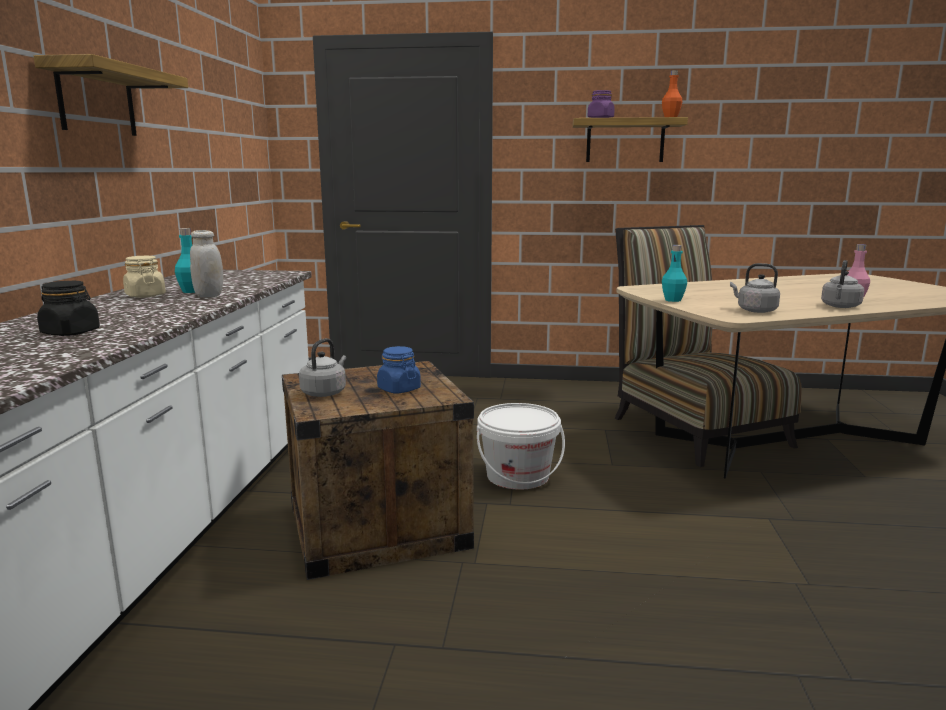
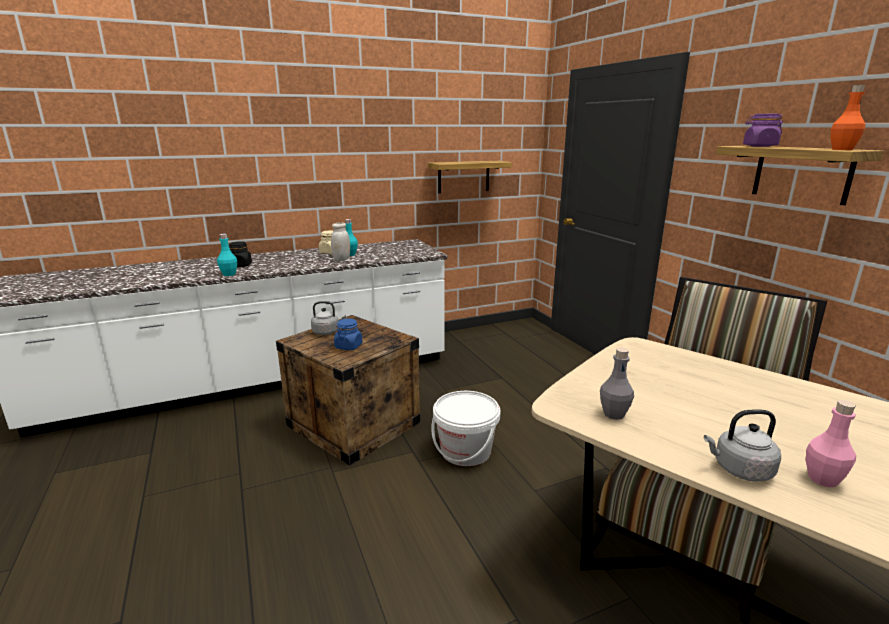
camera: 60 degrees right, 5 degrees up
shelf [34,54,188,136] -> shelf moved to [428,161,512,193]
turquoise bottle [662,245,687,302] -> turquoise bottle moved to [217,234,237,276]
grey kettle [730,263,780,313] -> grey bottle [600,347,634,420]

